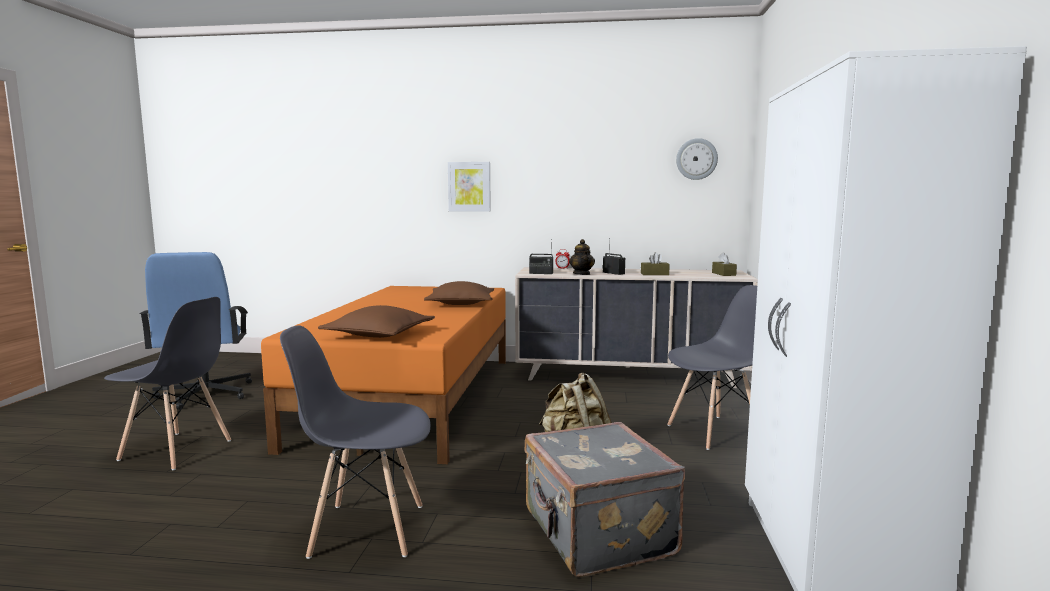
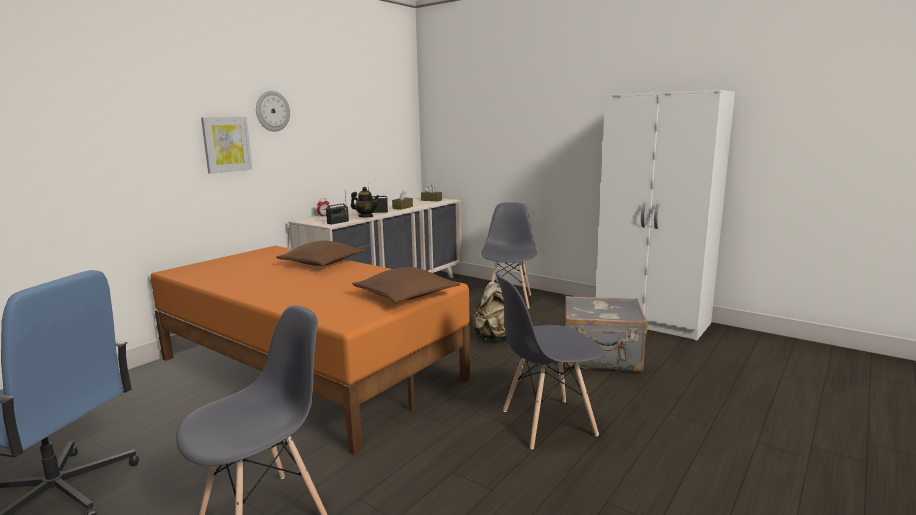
camera: 60 degrees left, 5 degrees up
grey chair [280,325,431,559] -> grey chair turned 45 degrees clockwise [495,273,606,449]
wall clock [676,138,718,180] -> wall clock moved to [256,91,290,132]

